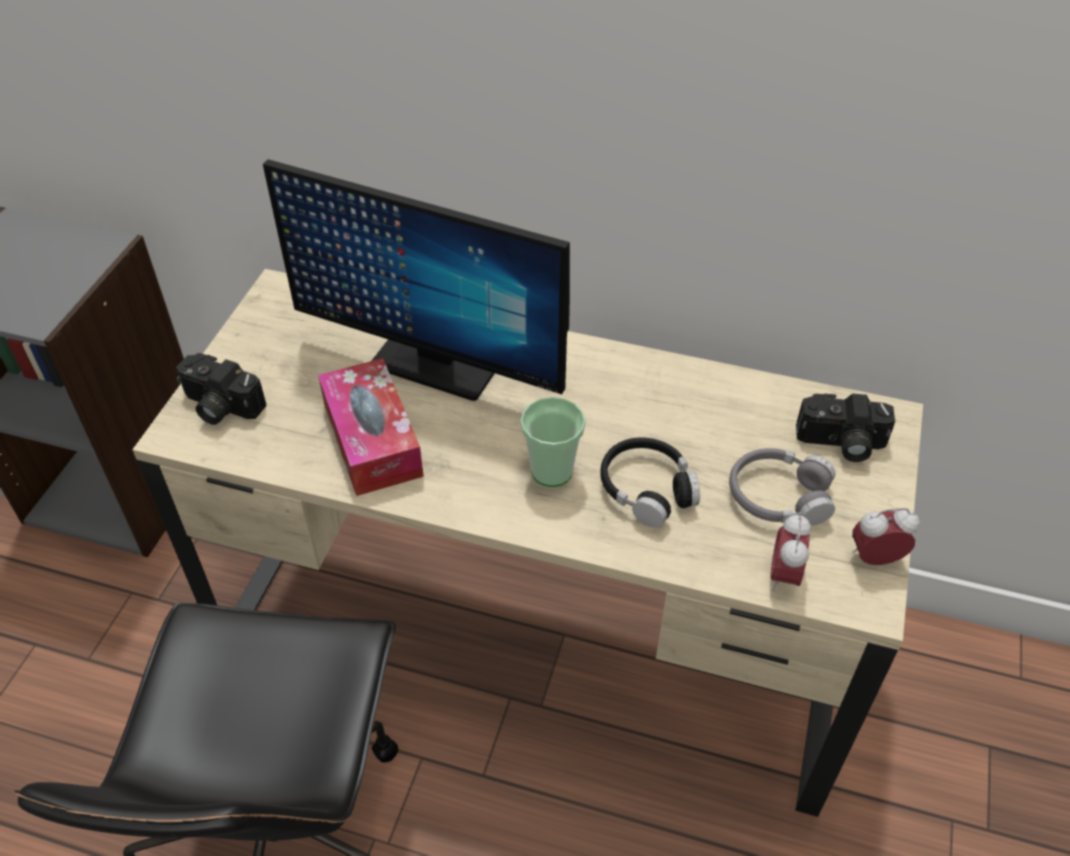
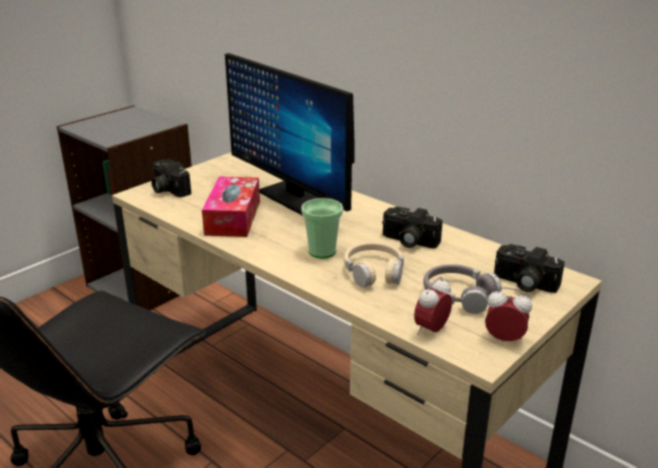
camera: 25 degrees right, 20 degrees down
black headphones [600,437,700,528] -> beige headphones [344,242,404,288]
none -> camera [382,207,442,248]

